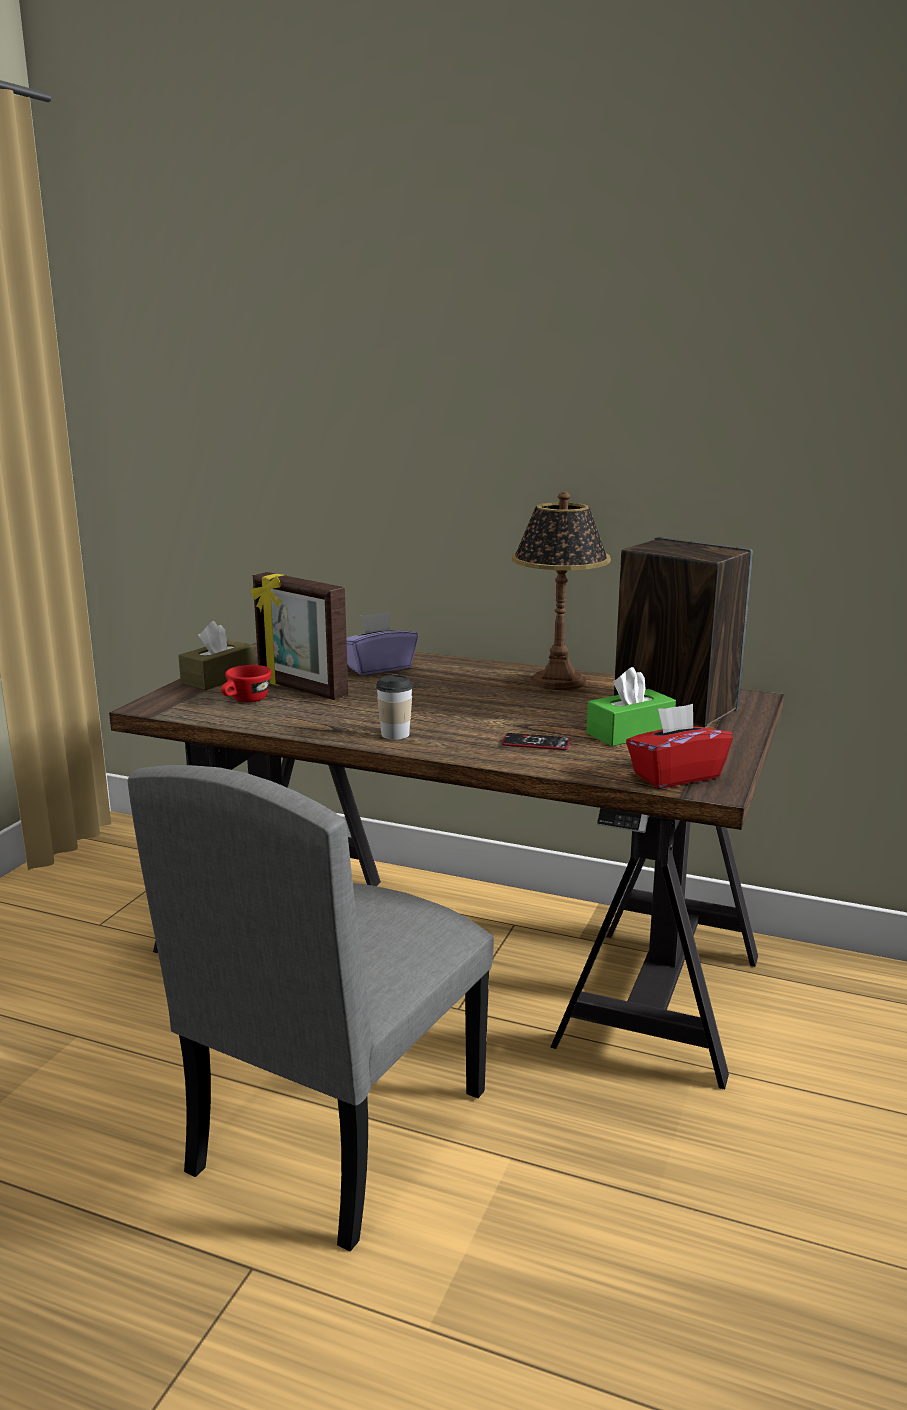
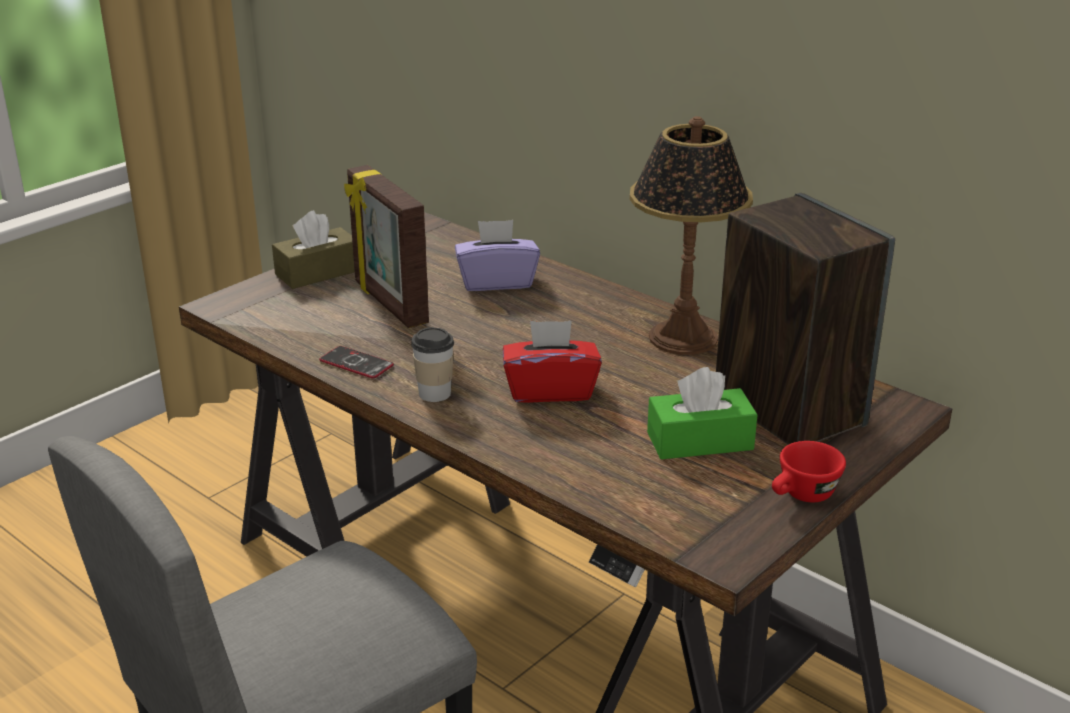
camera: 20 degrees right, 10 degrees up
red cup [221,665,272,702] -> red cup moved to [772,441,846,503]
phone [502,733,571,750] -> phone moved to [319,346,394,379]
red tissue box [626,704,733,788] -> red tissue box moved to [503,321,602,403]

